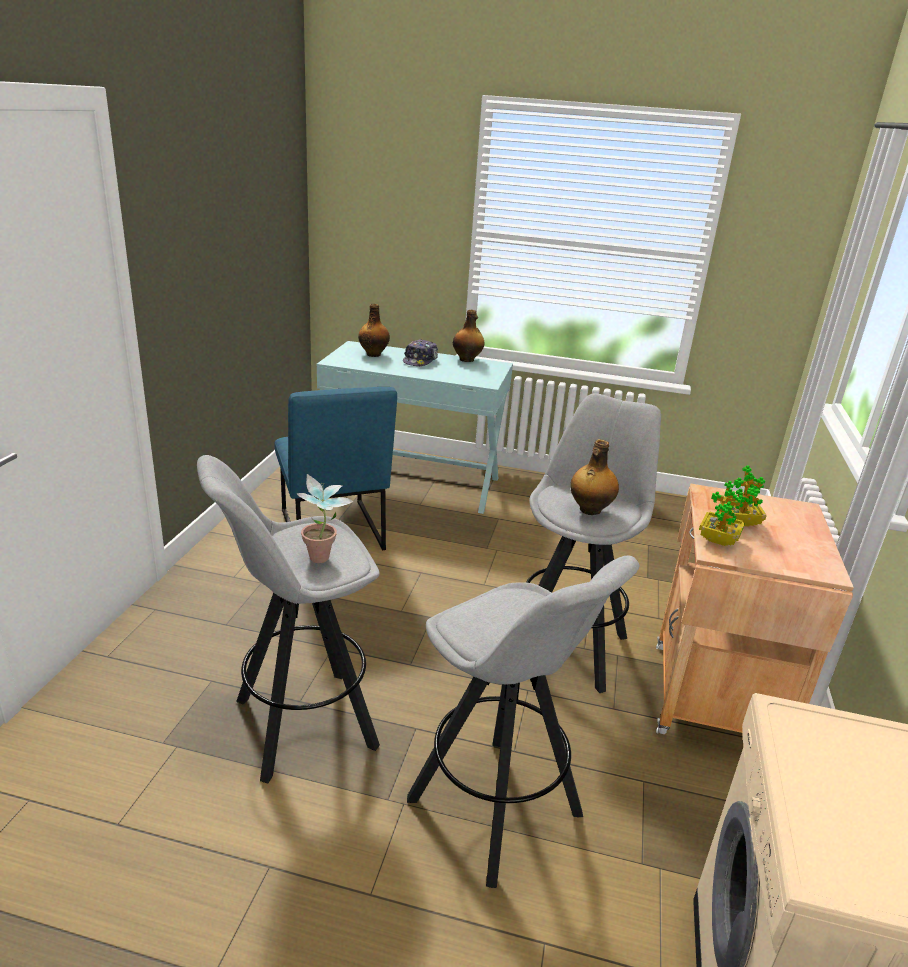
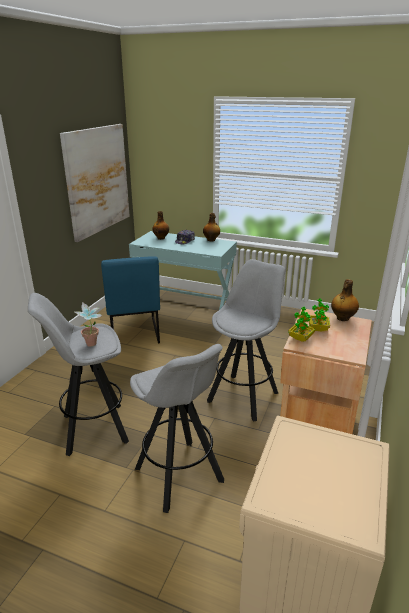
camera: 10 degrees right, 0 degrees up
bottle [570,439,619,515] -> bottle moved to [331,279,359,321]
none -> picture [60,124,130,242]

